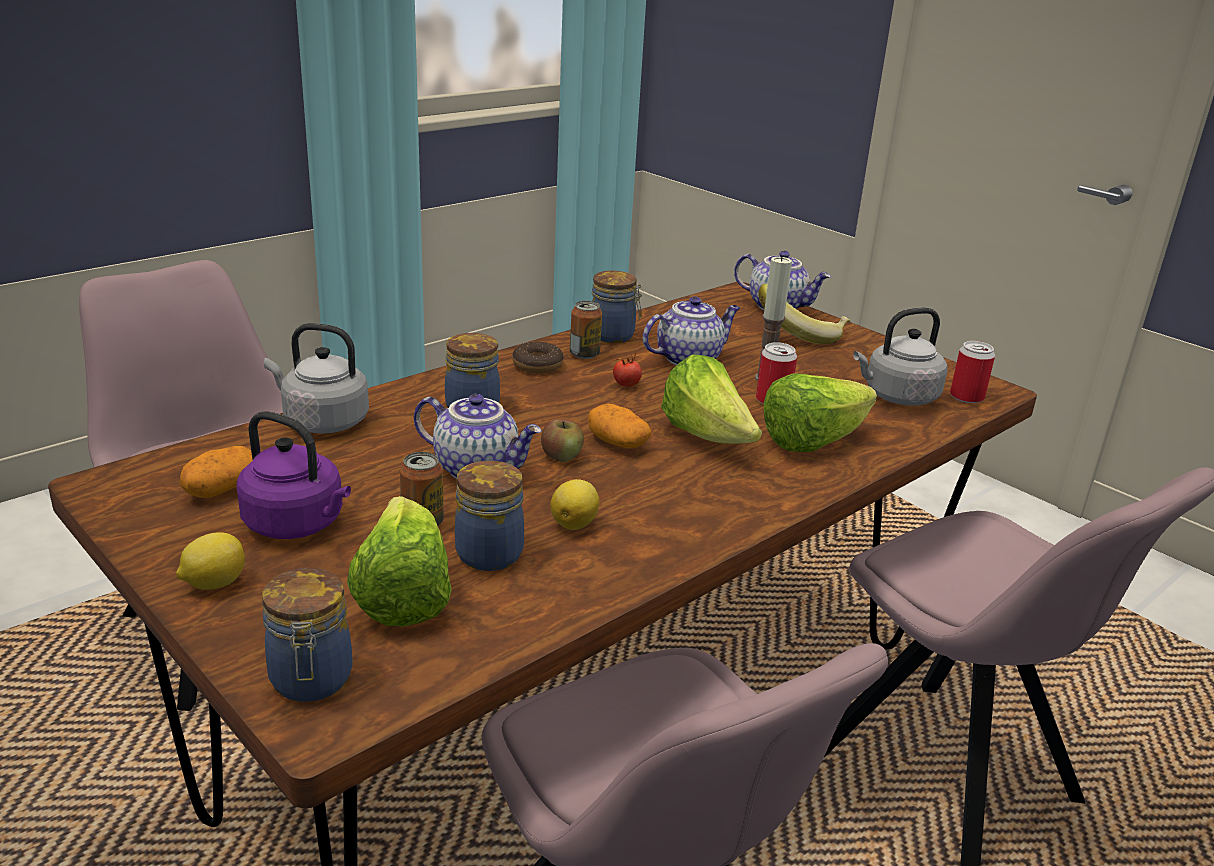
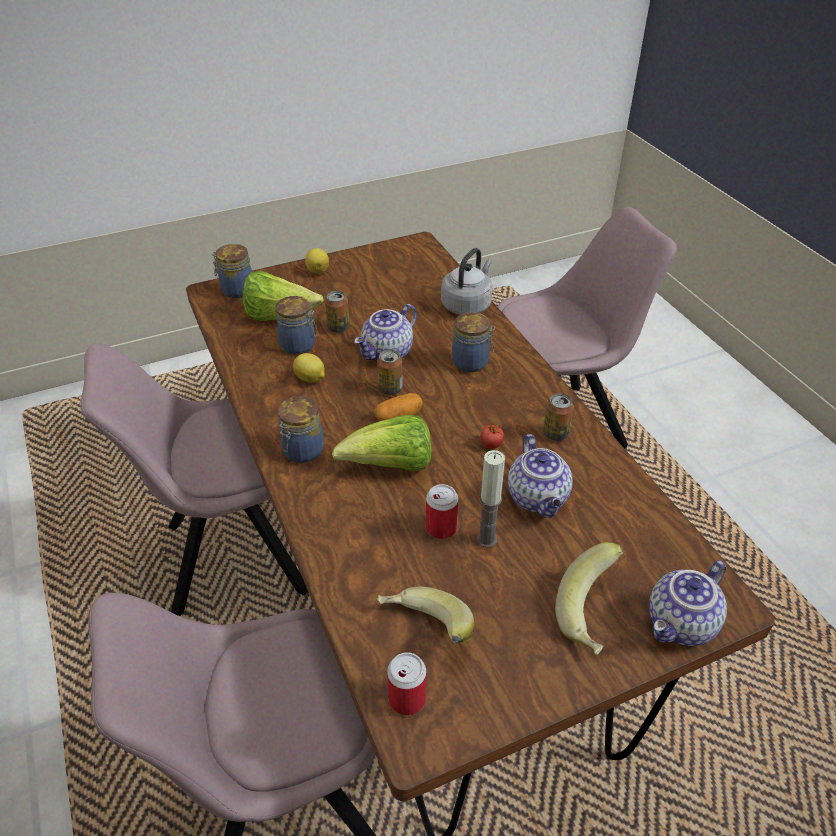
camera: 110 degrees right, 15 degrees up
potato [180,446,253,498] -> none
purple kettle [236,411,351,539] -> none
donut [512,342,564,373] -> none
apple [541,419,584,462] -> can [377,350,403,395]
jar [592,271,642,343] -> jar moved to [278,396,324,463]
lettuce [763,373,877,452] -> none
grey kettle [853,308,948,406] -> banana [377,587,475,643]

